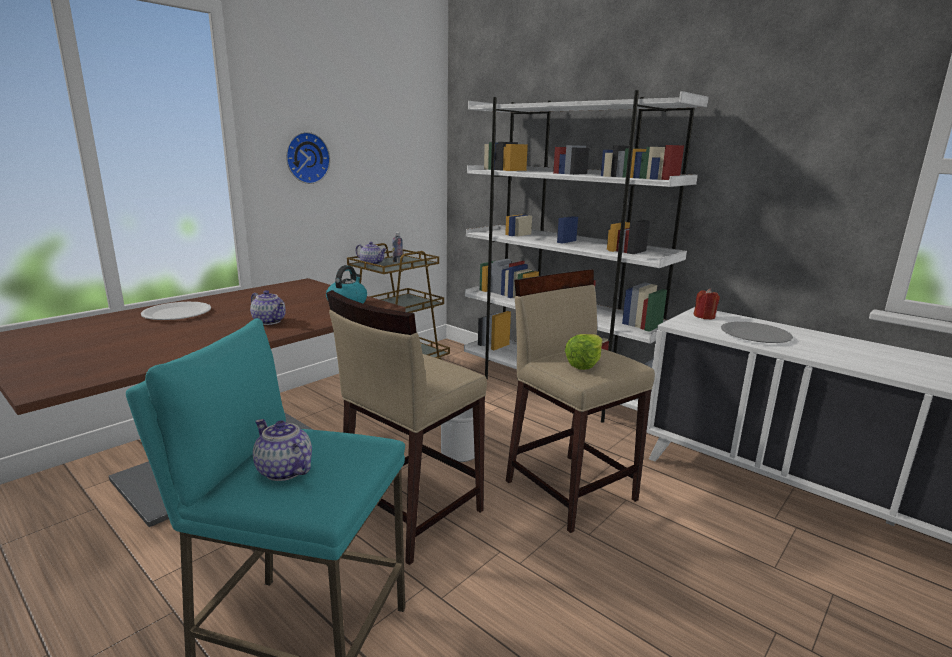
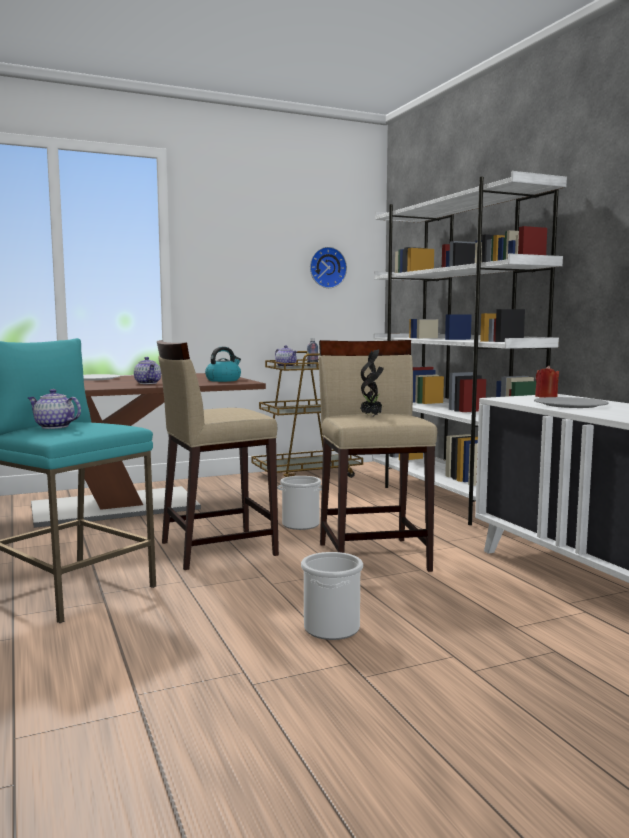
camera: 25 degrees right, 10 degrees down
teapot [253,419,312,481] -> teapot turned 45 degrees counterclockwise [28,389,81,429]
wall clock [286,132,330,184] -> wall clock moved to [310,247,347,288]
lettuce [565,334,603,370] -> potted plant [360,349,384,417]
none -> bucket [301,552,363,640]

